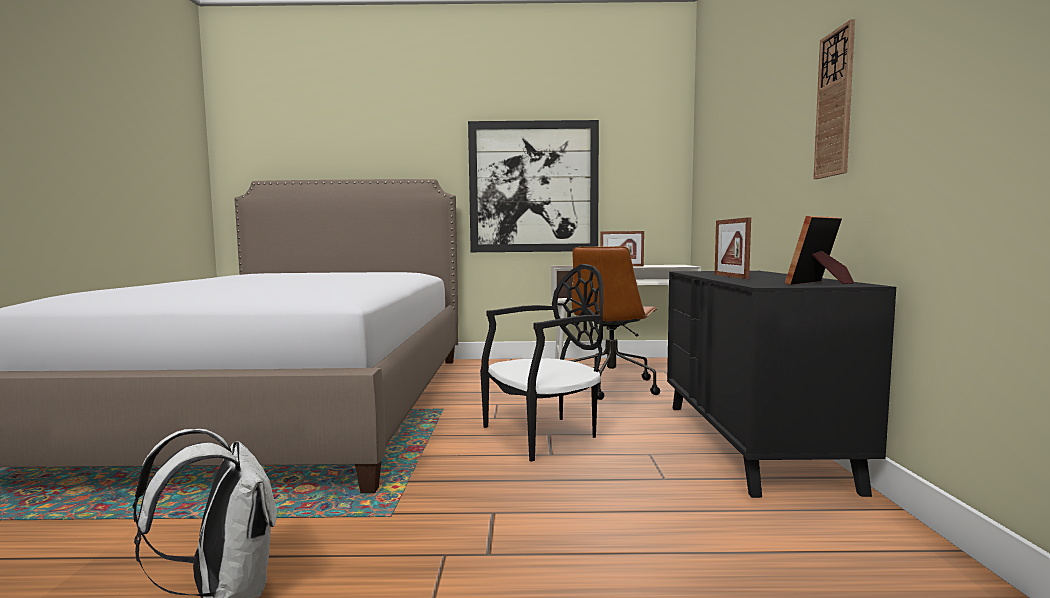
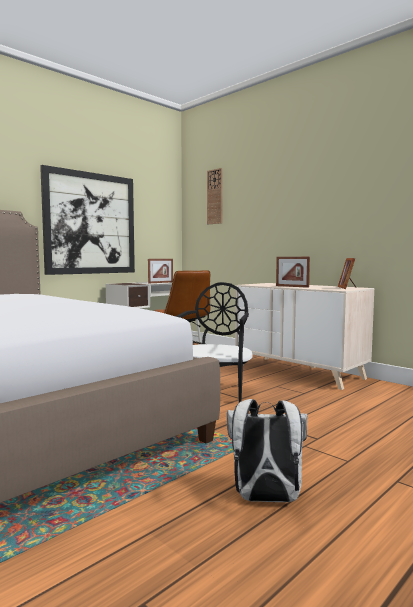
camera: 45 degrees left, 0 degrees up
black dresser [667,271,896,498] -> beige dresser [235,283,374,390]
wall clock [813,19,855,179] -> wall clock moved to [207,168,223,224]

